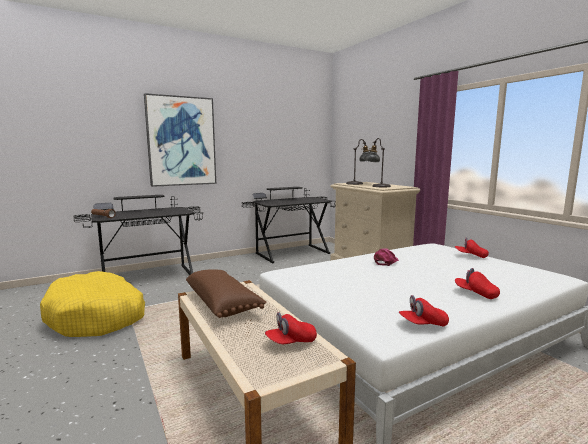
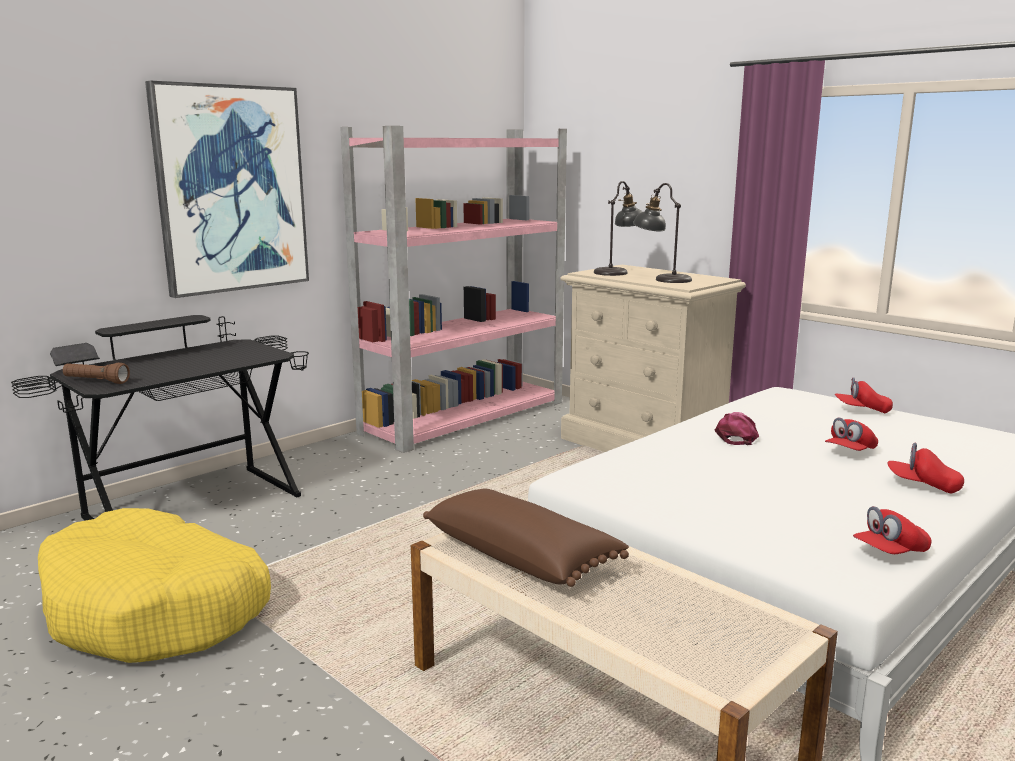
camera: 15 degrees left, 5 degrees up
black desk [241,187,336,263] -> pink bookcase [340,126,567,453]
red cap [265,312,317,344] -> red cap moved to [825,418,878,451]

